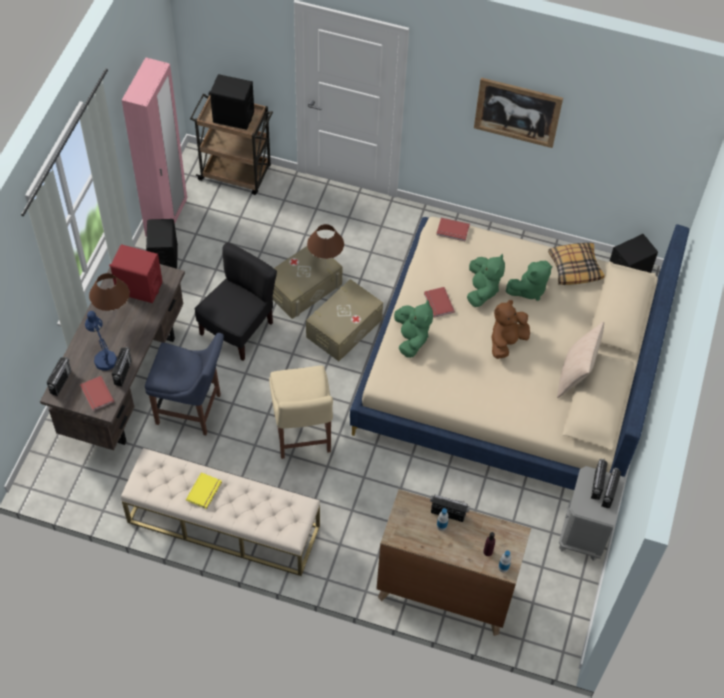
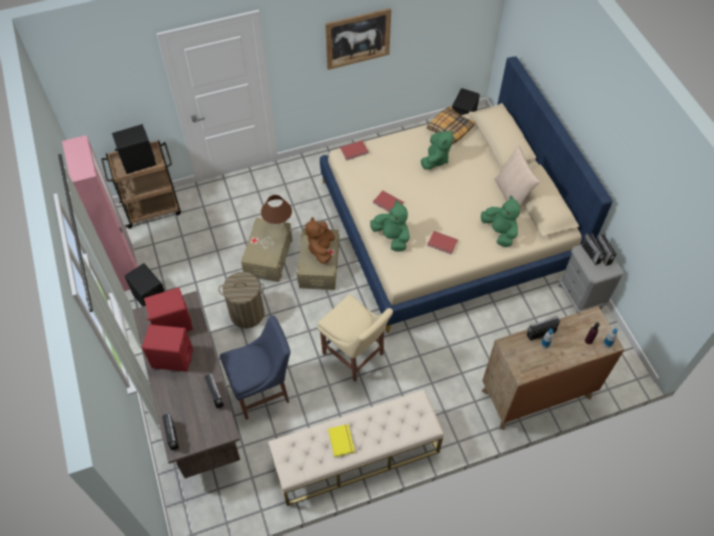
camera: 35 degrees left, 0 degrees up
red book [80,376,114,411] -> red book moved to [427,231,458,255]
blue table lamp [85,311,117,371] -> none
brown table lamp [89,273,130,318] -> red speaker [141,324,193,372]
black chair [195,242,277,361] -> laundry basket [219,272,265,328]
green plush toy [467,254,505,307] -> green plush toy moved to [481,196,520,247]
brown plush toy [491,300,530,359] -> brown plush toy moved to [305,217,335,264]

